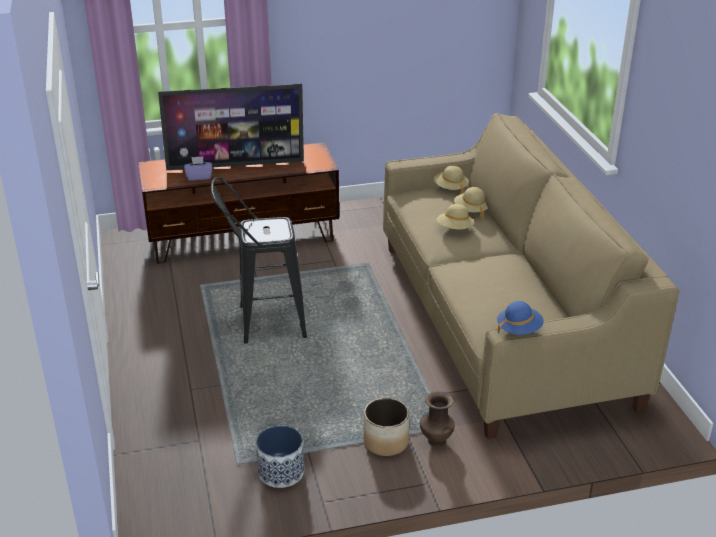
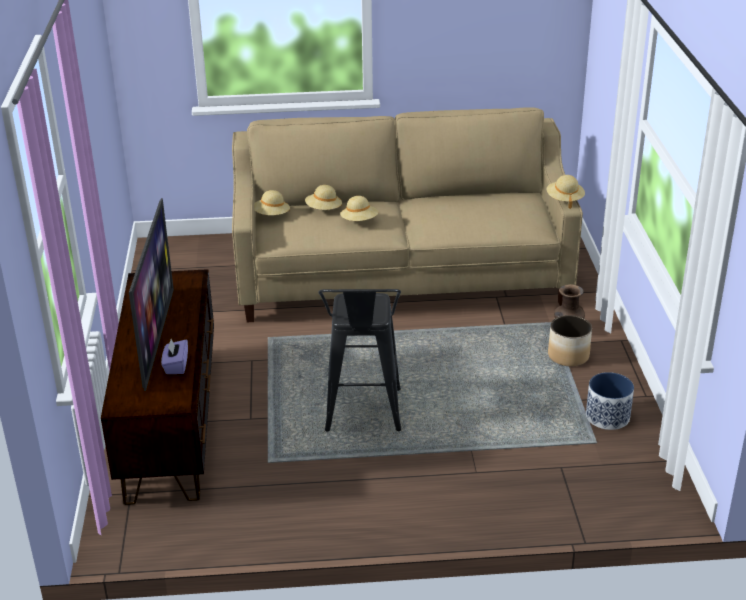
camera: 80 degrees left, 0 degrees up
blue hat [497,301,544,335] -> beige hat [547,175,585,209]

